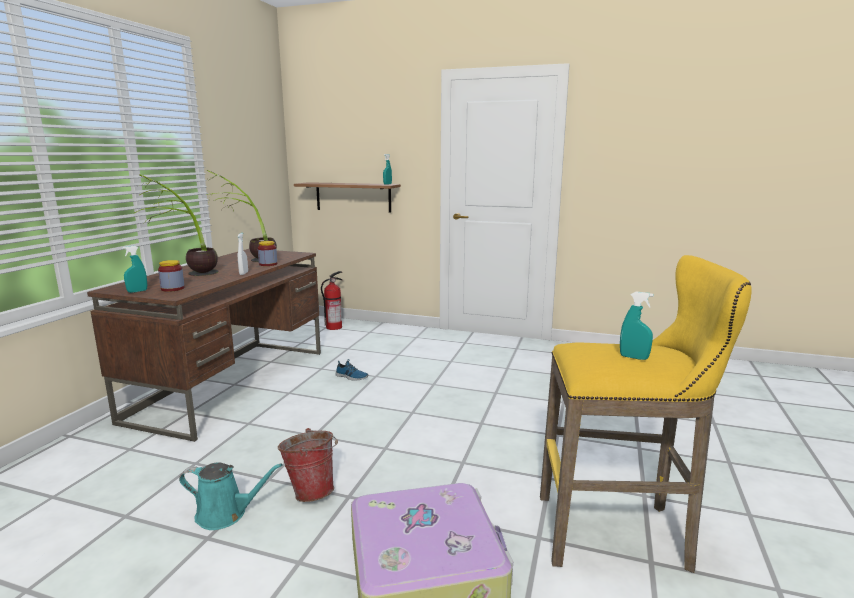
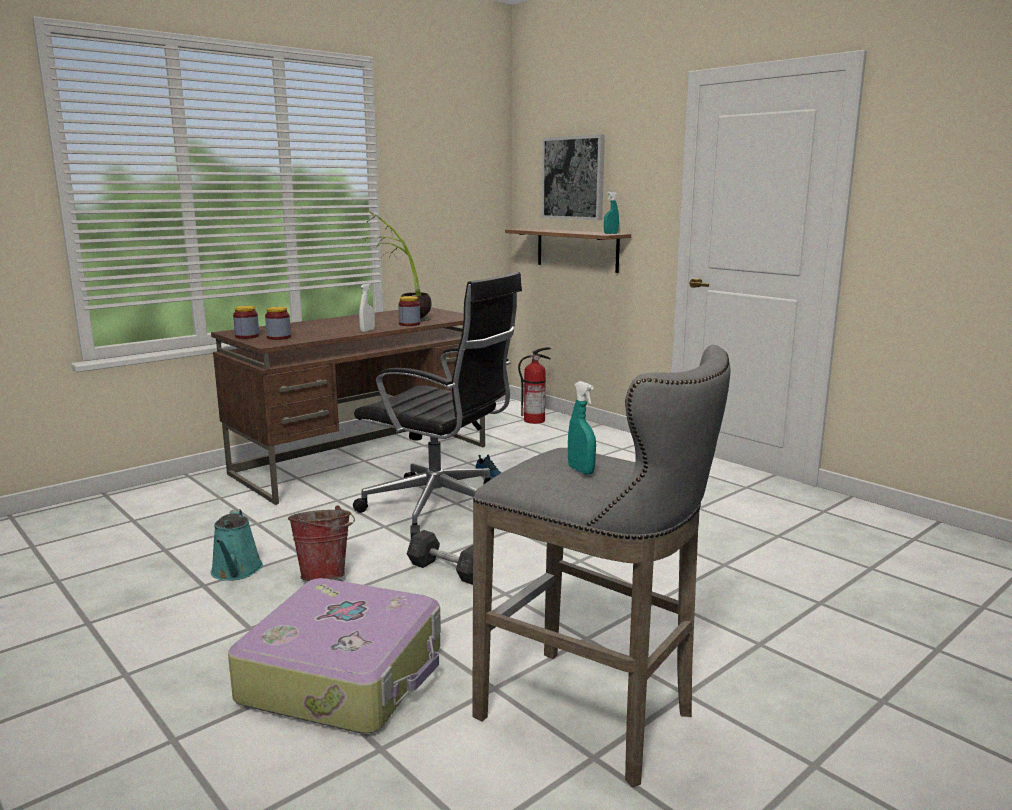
camera: 30 degrees right, 0 degrees up
turquoise spray bottle [122,246,147,293] -> jar [233,306,259,339]
potted plant [134,174,218,276] -> none
turquoise watering can [179,462,283,530] -> turquoise watering can turned 45 degrees clockwise [211,509,263,581]
yellow stool [540,255,752,573] -> grey stool [472,345,730,787]
none -> black office chair [353,272,522,538]
none -> grey dumbbell [407,530,473,585]
none -> picture [541,134,605,220]

